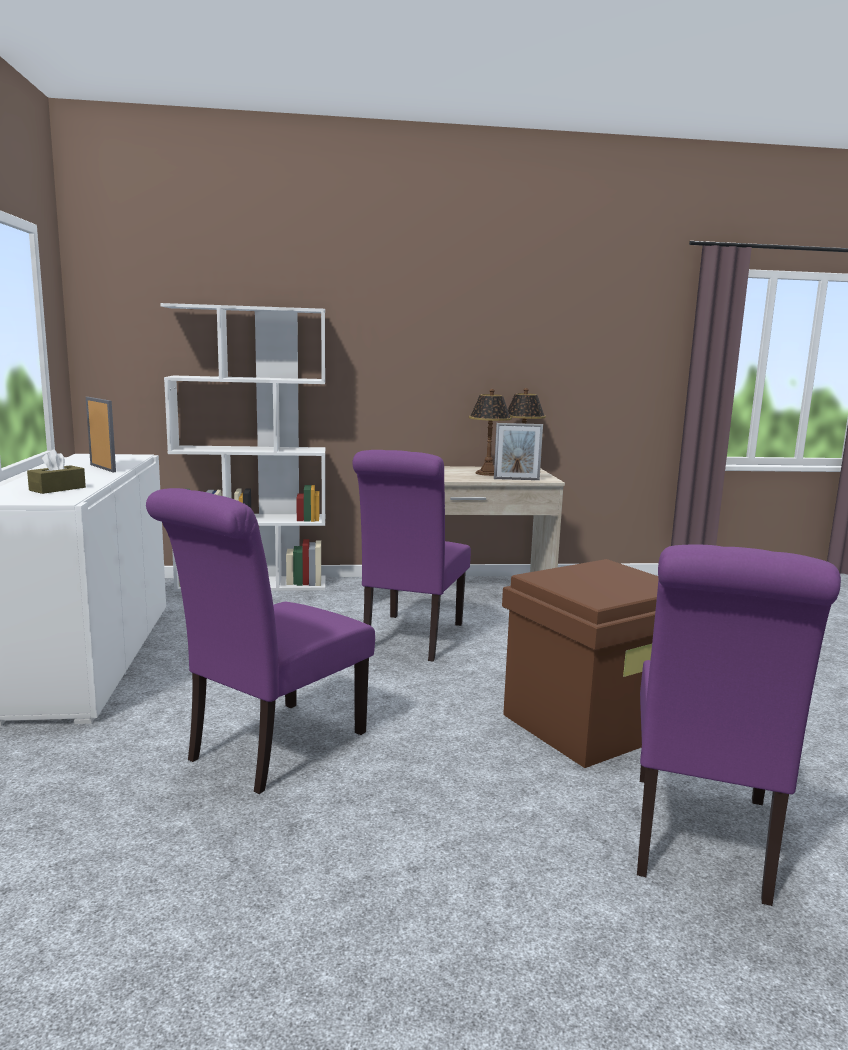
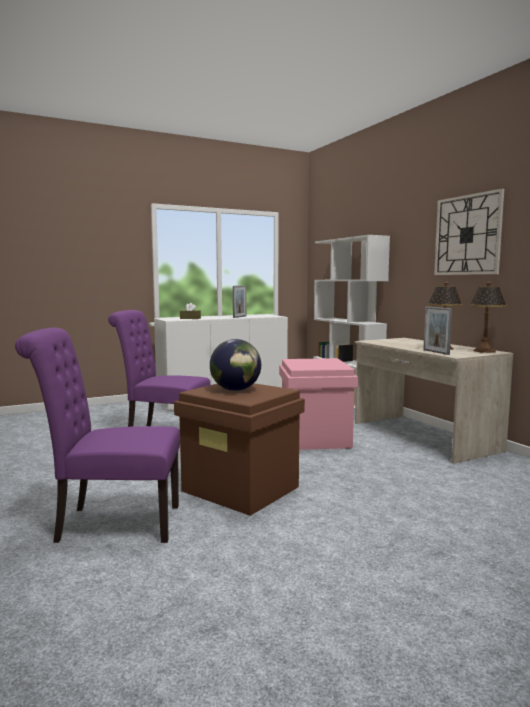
camera: 70 degrees right, 5 degrees down
purple chair [352,450,471,661] -> pink storage box [279,358,358,450]
none -> globe [210,339,261,391]
none -> wall clock [434,189,504,275]

